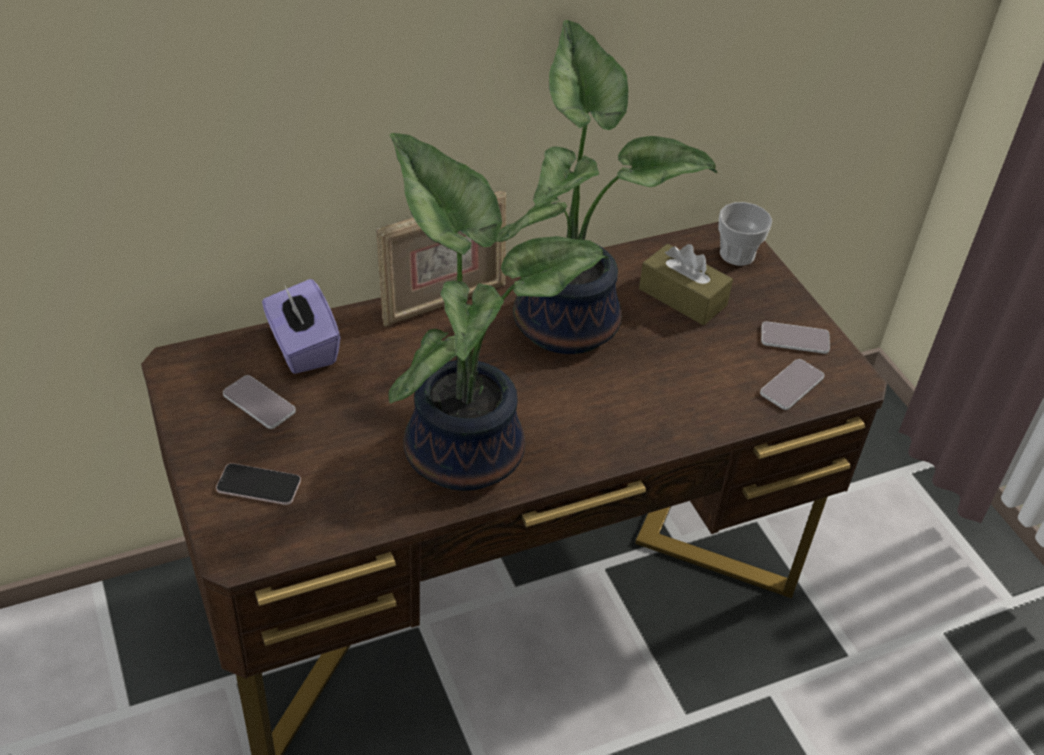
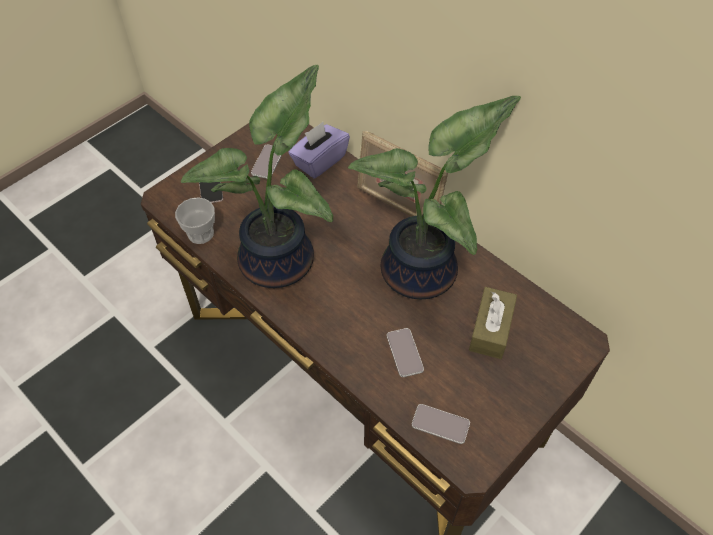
camera: 70 degrees right, 10 degrees up
cup [718,202,772,266] -> cup moved to [175,197,215,244]
phone [761,321,830,354] -> phone moved to [387,328,424,377]

